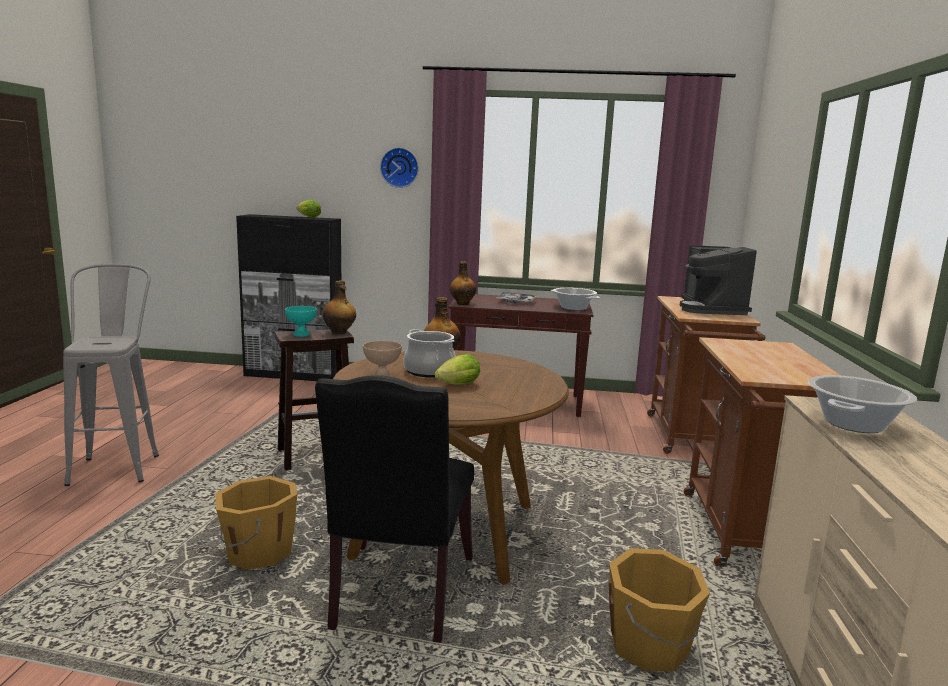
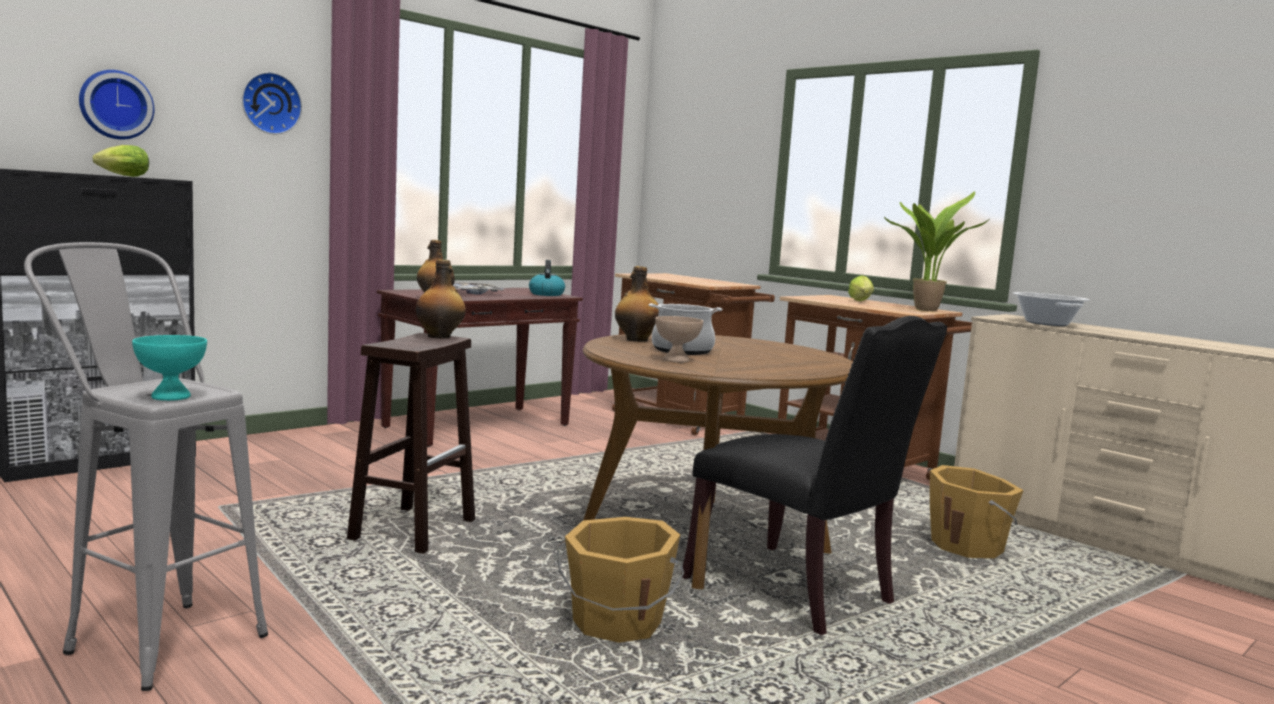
camera: 50 degrees left, 5 degrees down
turquoise bowl [285,306,317,337] -> turquoise bowl moved to [132,335,207,401]
lettuce [434,354,480,385] -> lettuce moved to [848,275,874,301]
cooking pot [551,288,600,311] -> kettle [529,260,565,296]
coffee machine [680,245,757,315] -> none
none -> wall clock [79,70,154,140]
none -> potted plant [884,191,989,311]

